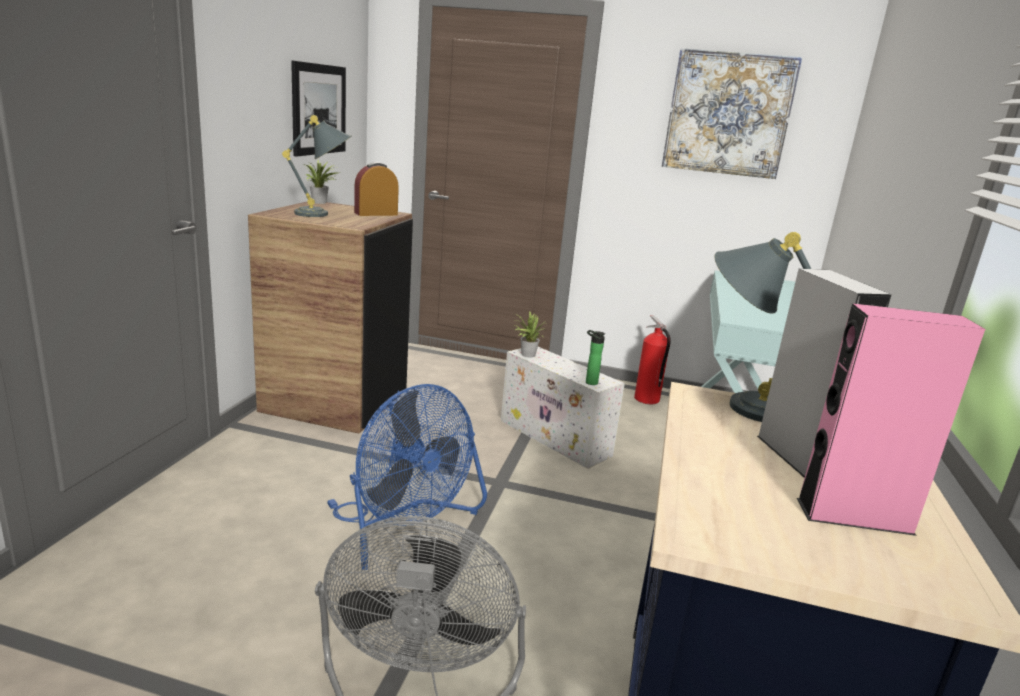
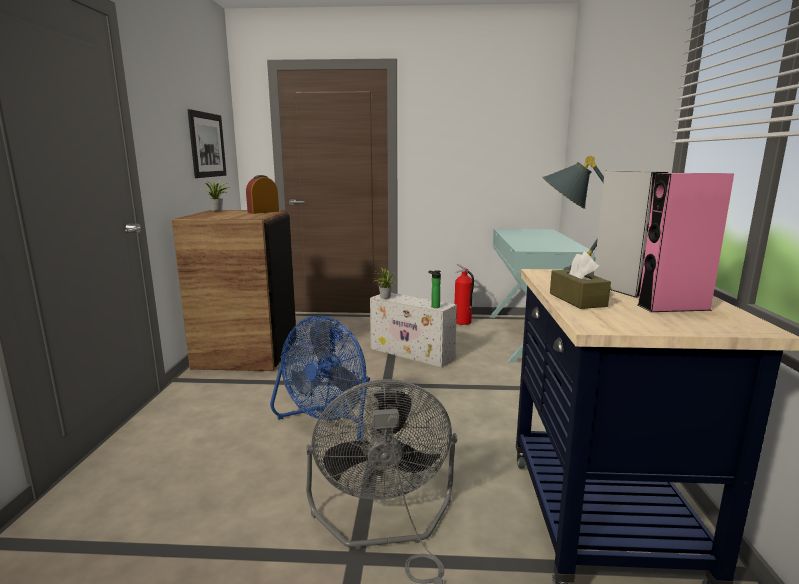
camera: 10 degrees left, 5 degrees down
grey table lamp [282,115,351,217] -> none
blue fan [328,384,487,570] -> blue fan turned 90 degrees clockwise [270,315,370,440]
picture [662,48,802,179] -> none
none -> brown tissue box [550,252,611,309]

